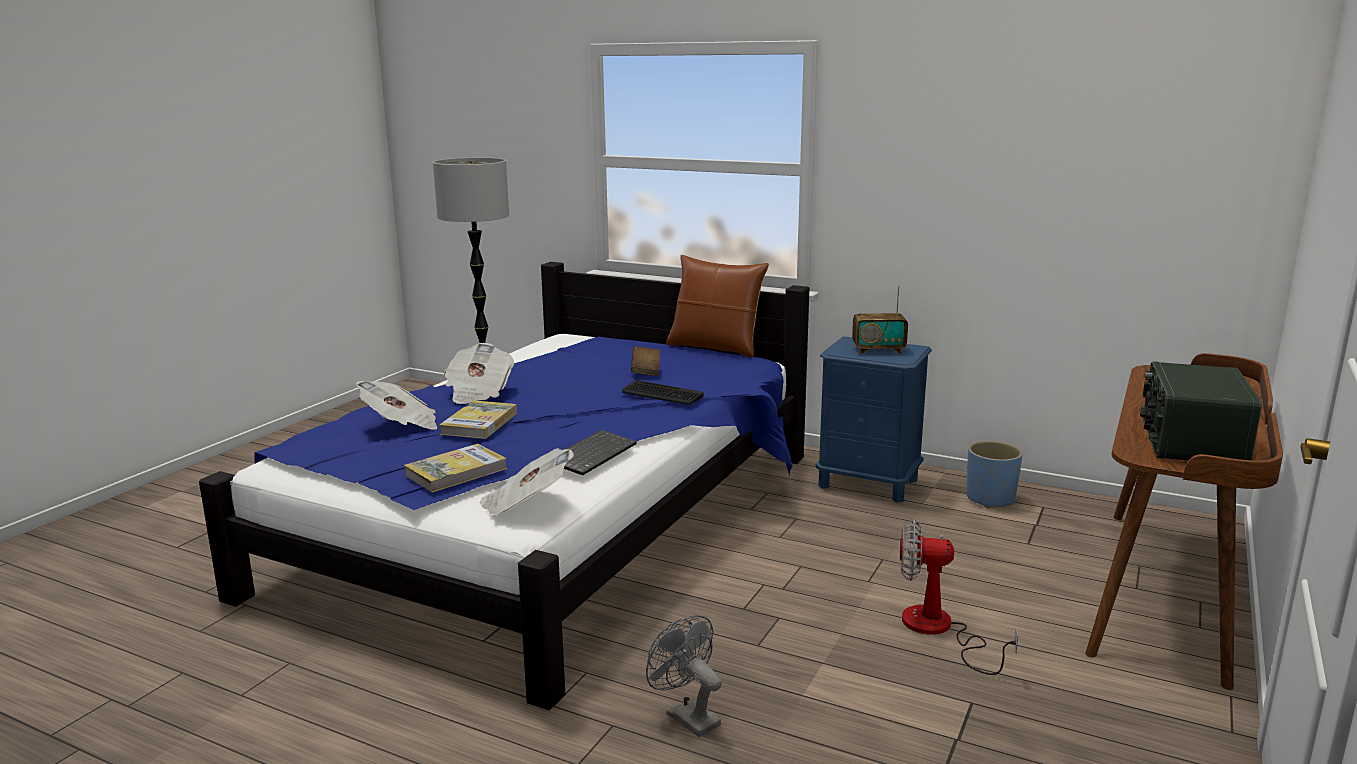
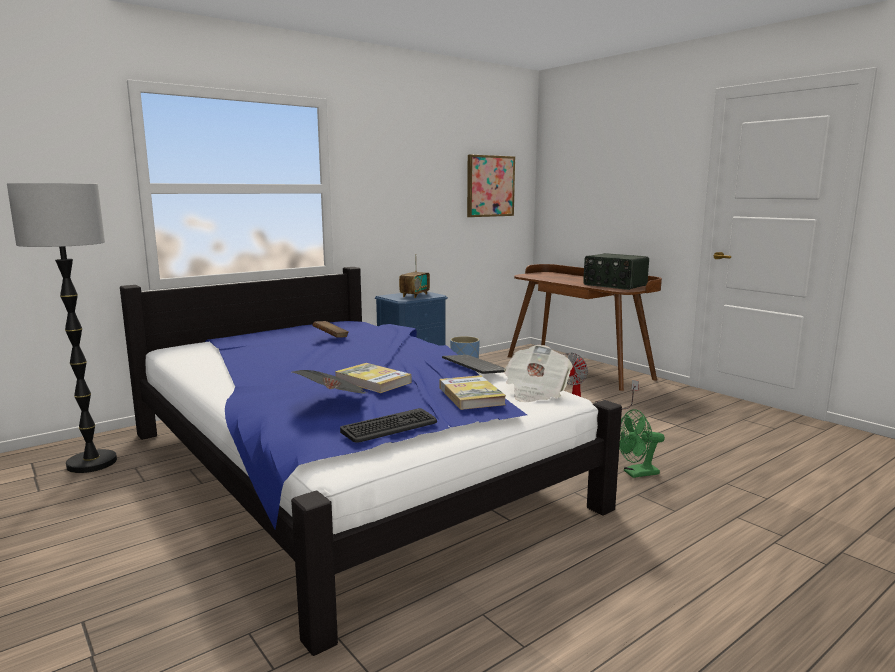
camera: 65 degrees left, 5 degrees down
newspaper [444,343,514,404] -> none
keyboard [622,380,704,405] -> keyboard moved to [340,408,437,442]
grey fan [646,615,722,737] -> green fan [619,409,665,478]
brown pillow [666,255,769,358] -> none
none -> picture [467,154,515,217]

